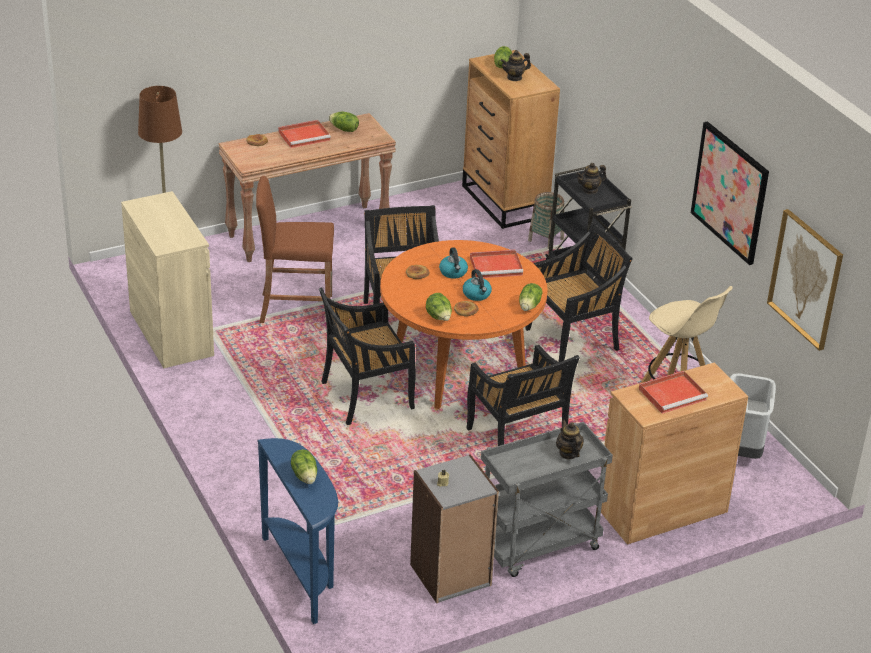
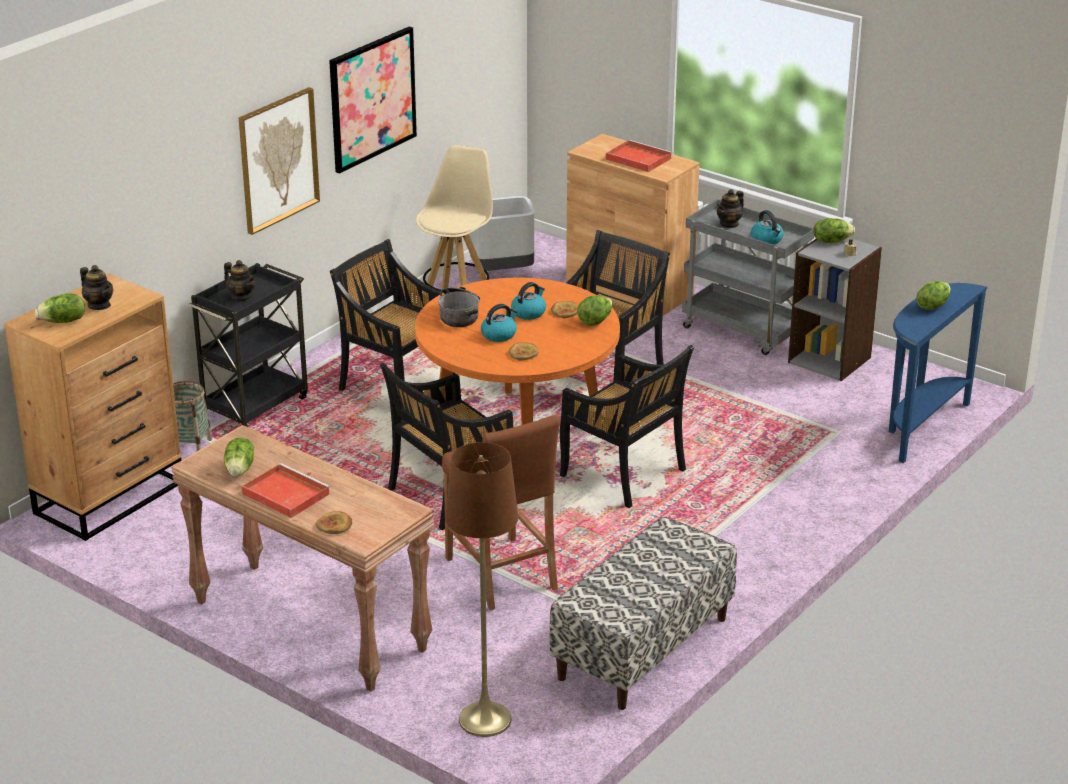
camera: 115 degrees left, 5 degrees down
beige cabinet [121,191,214,368] -> bench [550,516,737,710]
red tray [470,250,523,278] -> cooking pot [438,287,480,327]
lettuce [519,283,543,311] -> lettuce moved to [813,218,855,243]
picture [767,209,843,351] -> picture moved to [239,87,320,235]
none -> kettle [751,210,784,245]

